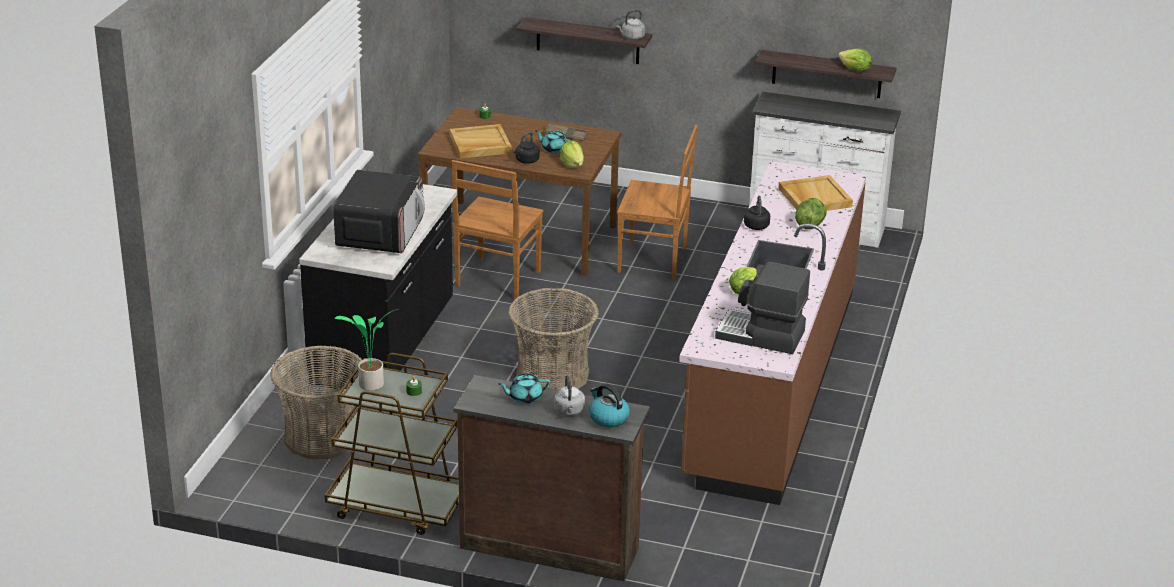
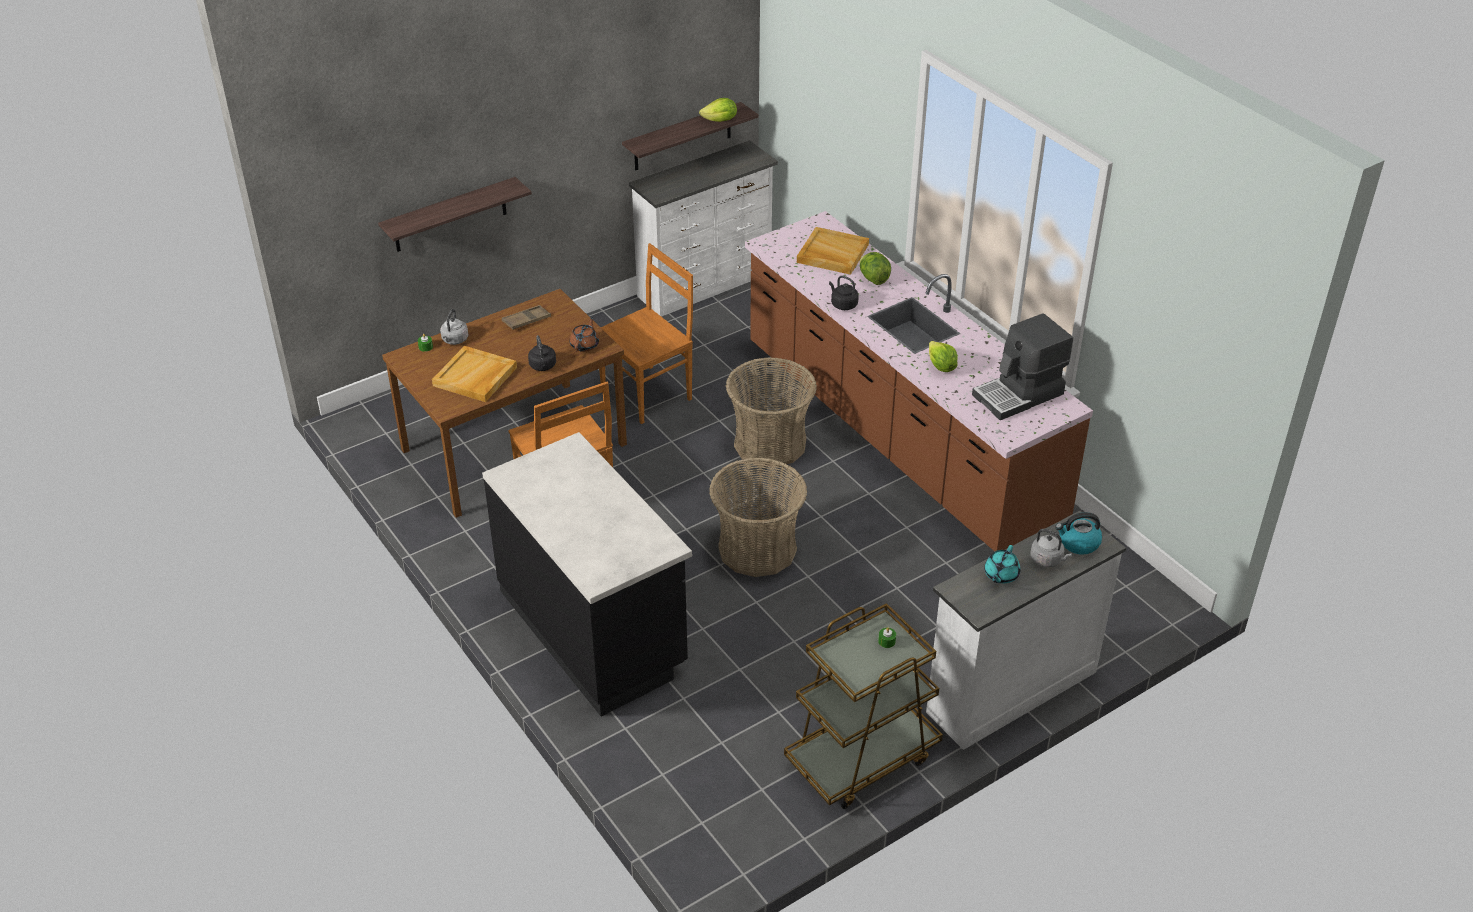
camera: 50 degrees left, 10 degrees up
basket [270,345,362,459] -> basket moved to [726,357,817,468]
microwave [333,170,425,253] -> none
potted plant [335,309,398,391] -> none
brown dresser [454,375,650,581] -> white dresser [926,511,1126,750]
turquoise teapot [535,130,571,153] -> none
lettuce [560,141,584,168] -> brown teapot [570,317,599,352]
grey kettle [616,10,645,40] -> grey kettle moved to [440,309,468,345]

